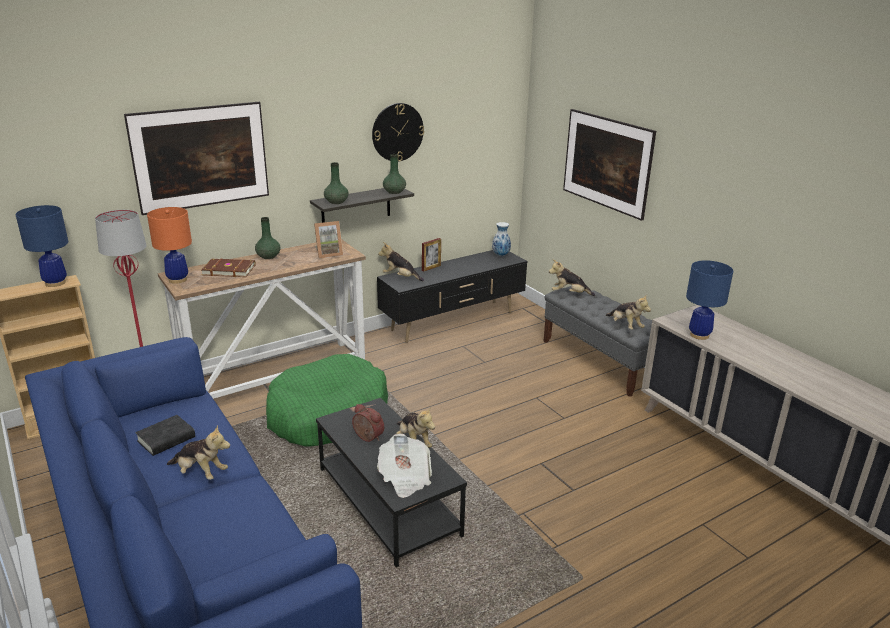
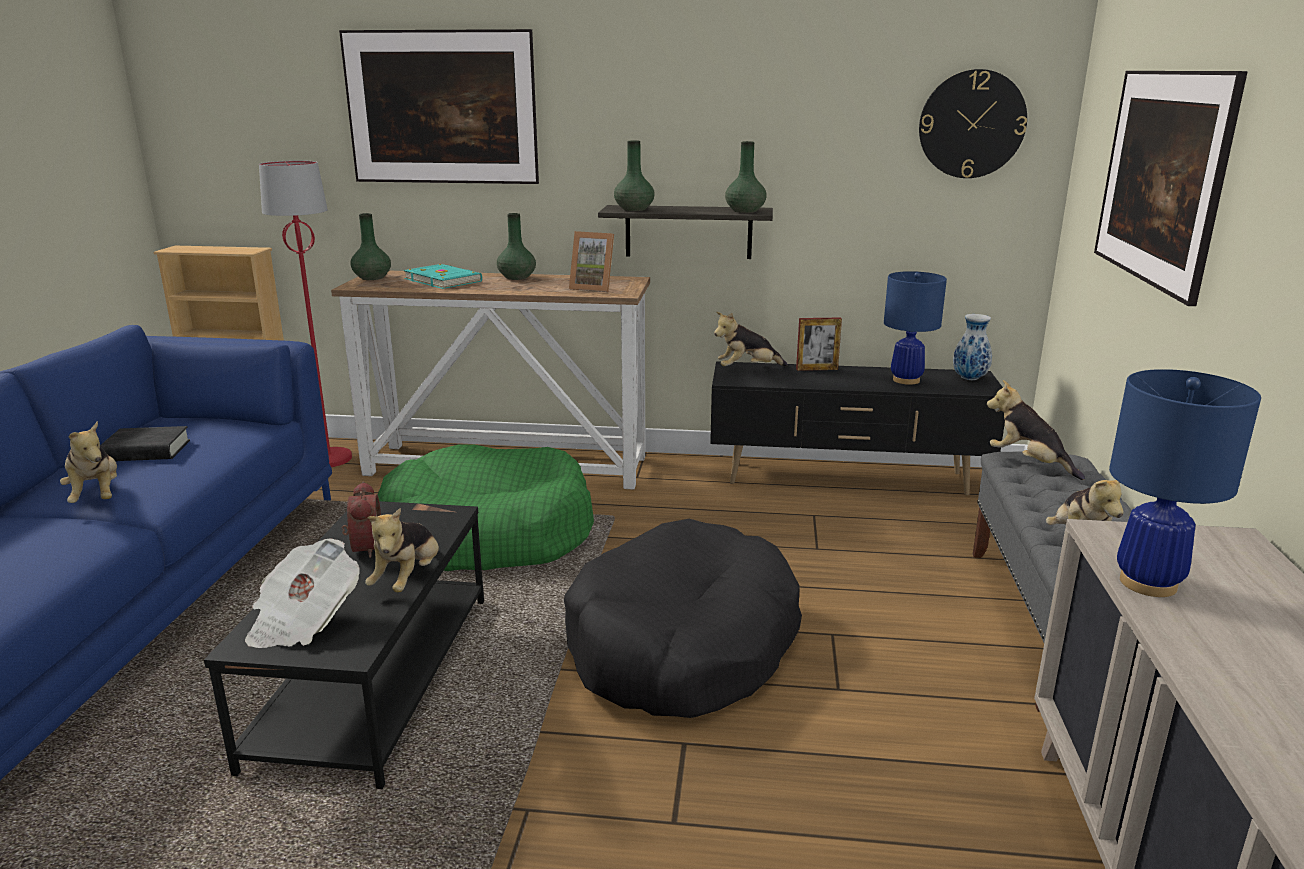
camera: 40 degrees right, 5 degrees down
blue table lamp [16,205,68,287] -> blue table lamp moved to [884,271,947,385]
orange table lamp [147,207,192,284] -> green vase [350,213,391,280]
brown book [201,258,256,277] -> turquoise book [403,264,482,289]
wall clock [372,103,424,162] -> wall clock moved to [919,69,1027,178]
plush toy [378,242,424,281] -> plush toy turned 75 degrees counterclockwise [714,312,788,366]
none -> black dog bed [564,519,802,718]

